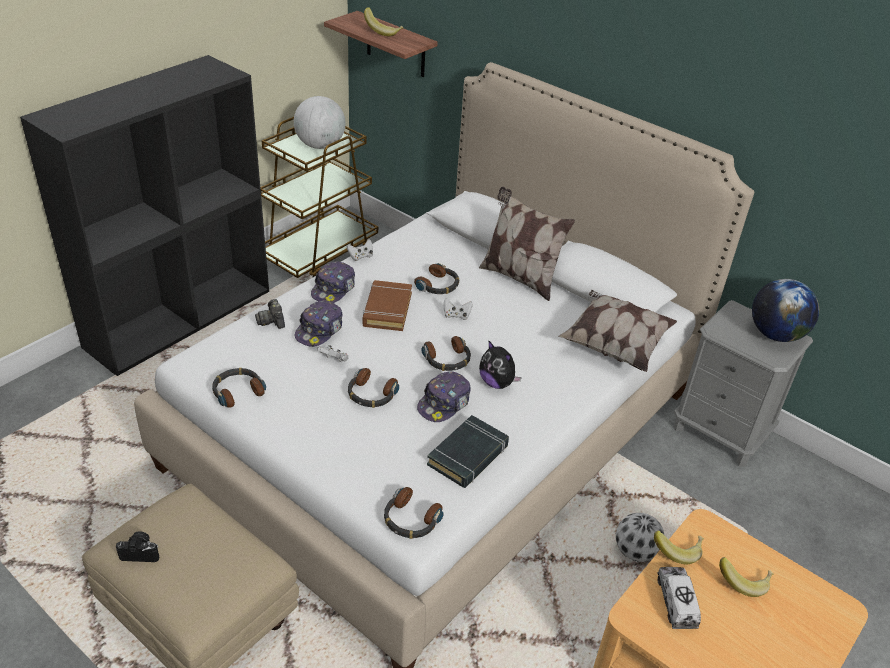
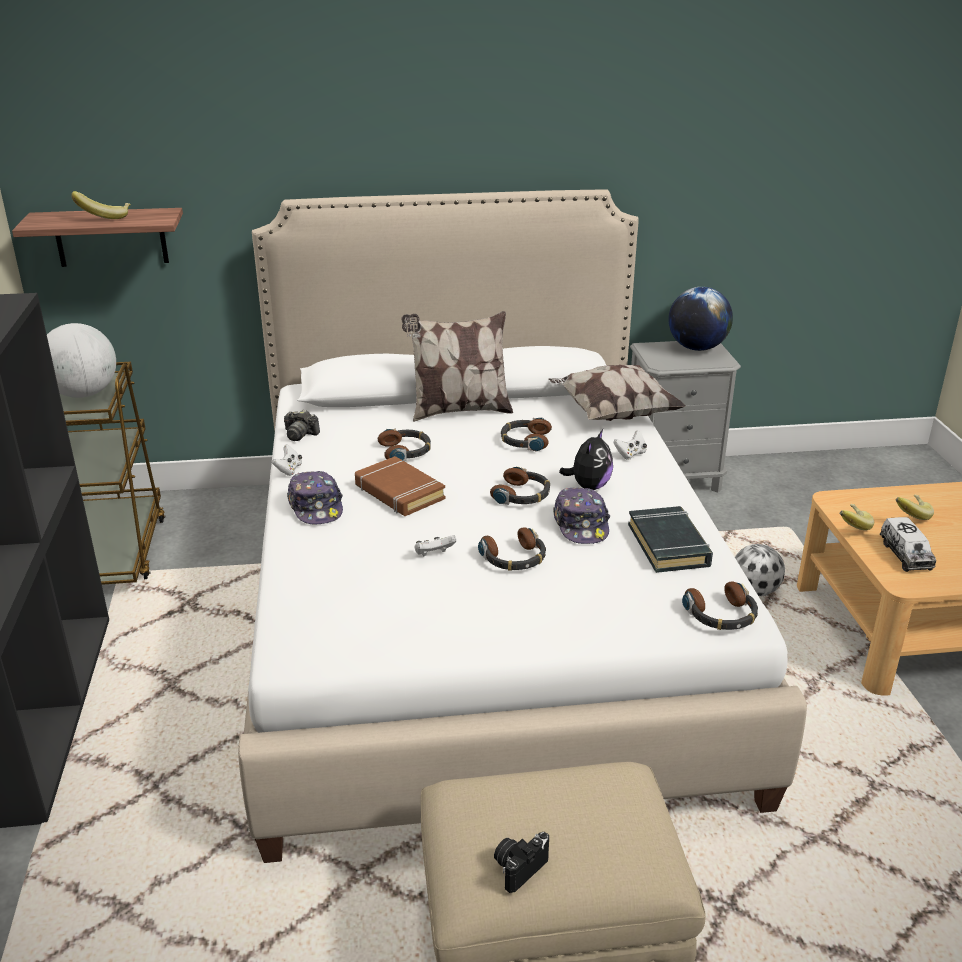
camera: 45 degrees left, 10 degrees down
headphones [212,368,266,408] -> headphones moved to [501,418,552,452]
camera [255,299,285,329] -> camera moved to [284,410,320,441]
cap [295,300,342,347] -> none
white game controller [444,298,472,320] -> white game controller moved to [614,430,647,459]
plush toy [479,341,522,389] -> plush toy turned 60 degrees counterclockwise [559,429,613,490]
toy truck [657,567,701,629] -> toy truck turned 135 degrees counterclockwise [880,517,936,572]

